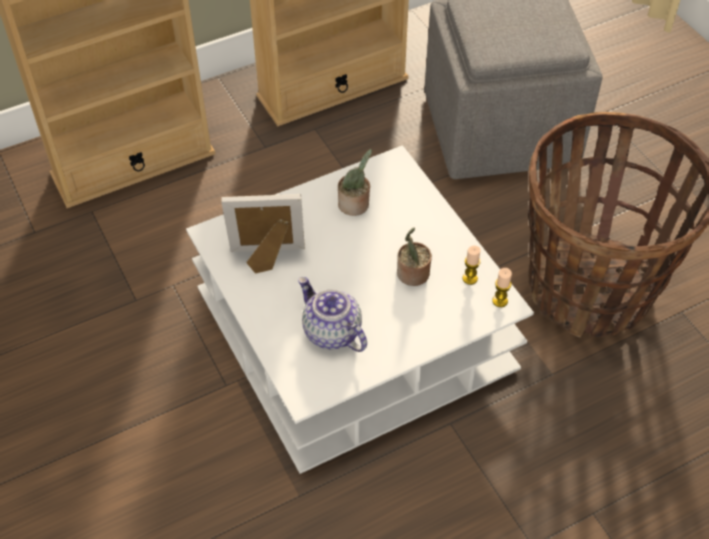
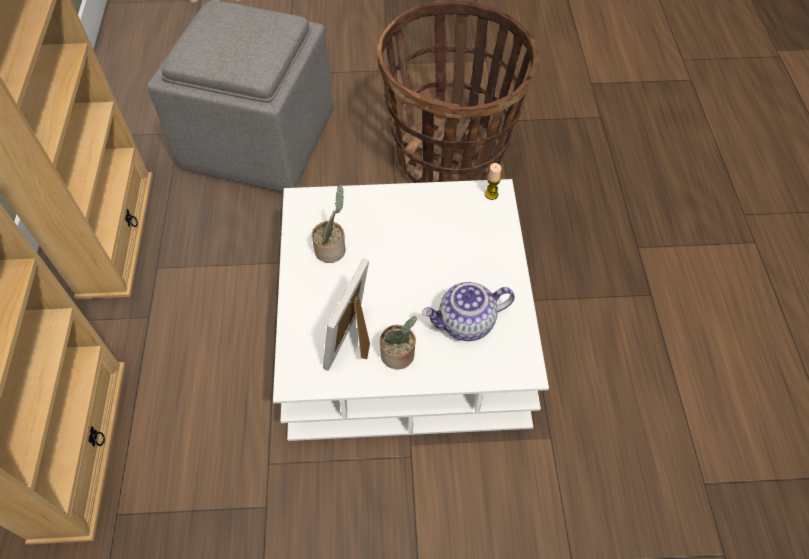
camera: 65 degrees left, 5 degrees up
potted plant [397,228,432,286] -> potted plant moved to [380,316,417,369]
candle [462,246,481,285] -> none

